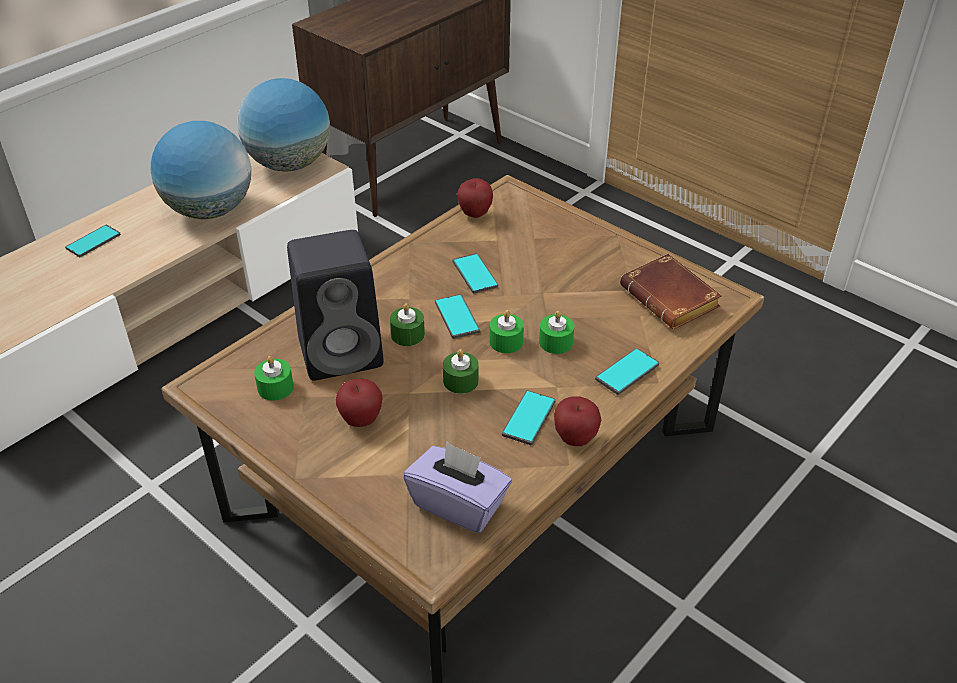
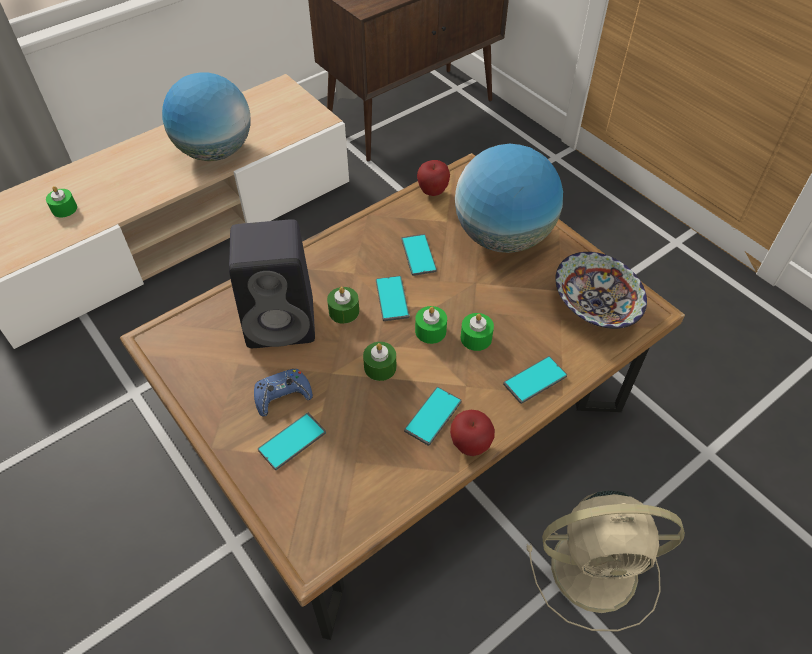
camera: 10 degrees right, 10 degrees up
phone [65,225,121,257] -> phone moved to [258,413,326,470]
globe [237,78,330,172] -> globe moved to [455,144,563,253]
green candle [254,356,294,401] -> green candle moved to [46,186,77,217]
apple [336,379,382,427] -> blue game controller [254,369,313,417]
purple tissue box [403,441,512,533] -> none
brown book [620,254,722,329] -> bowl [555,252,647,329]
none -> beige fan [527,491,685,631]

